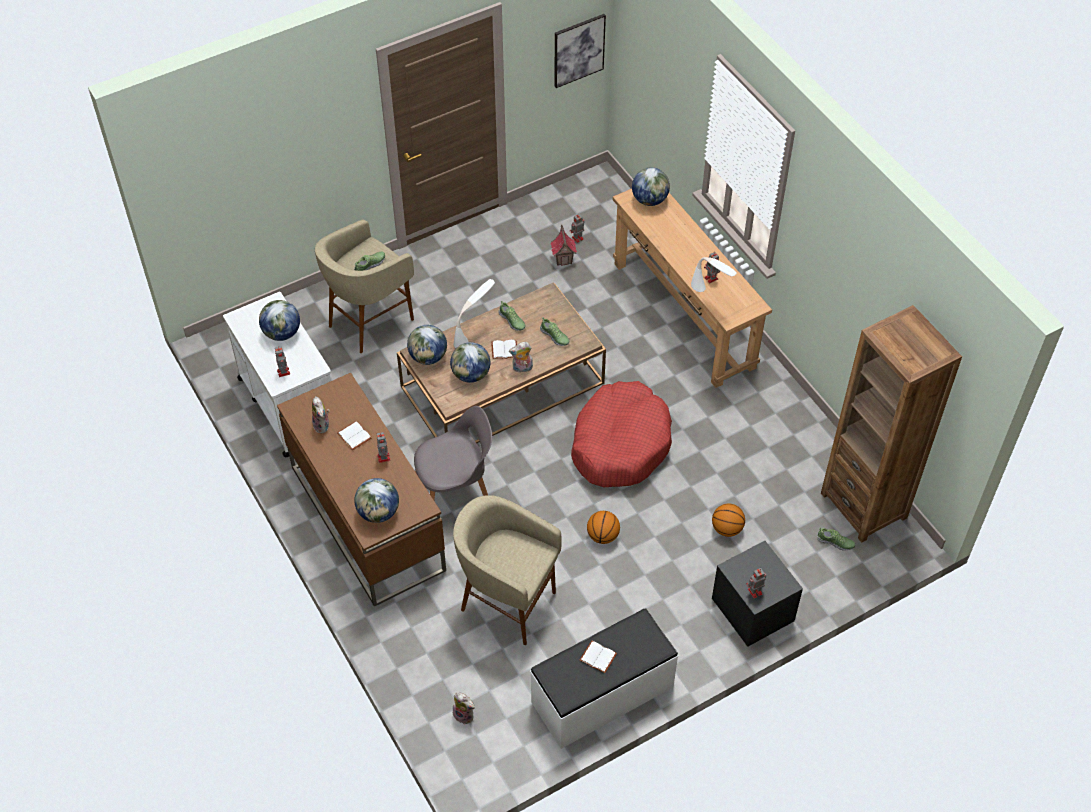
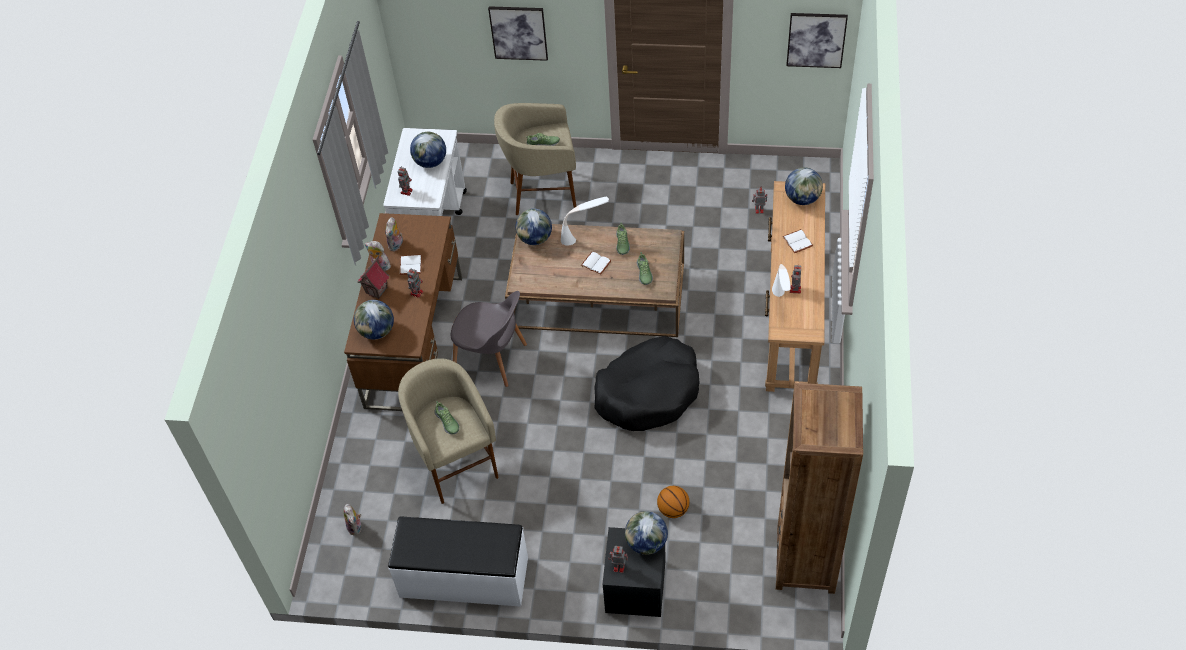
camera: 40 degrees right, 0 degrees up
globe [450,342,490,383] -> globe moved to [625,511,668,555]
plush toy [509,342,533,373] -> plush toy moved to [365,241,391,271]
toy house [550,224,577,266] -> toy house moved to [358,255,389,299]
red dog bed [571,381,672,487] -> black dog bed [594,336,699,431]
white book [580,641,617,673] -> white book moved to [782,229,813,253]
basketball [587,511,620,544] -> none
shoe [817,528,855,551] -> shoe moved to [434,401,459,434]
none -> picture [488,6,548,61]

